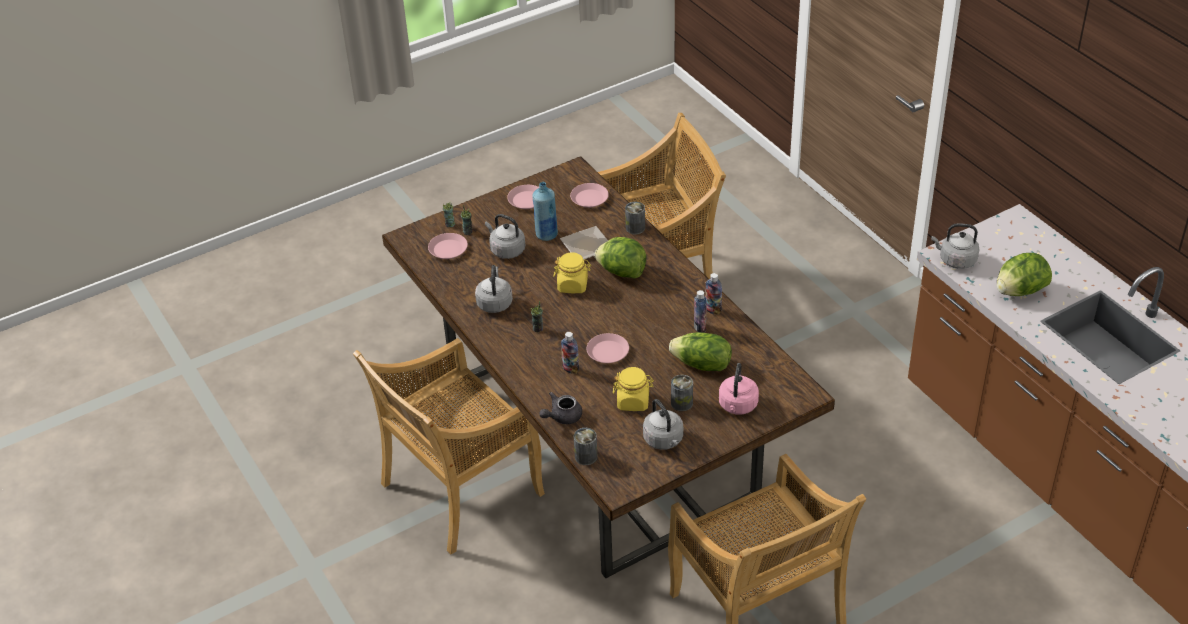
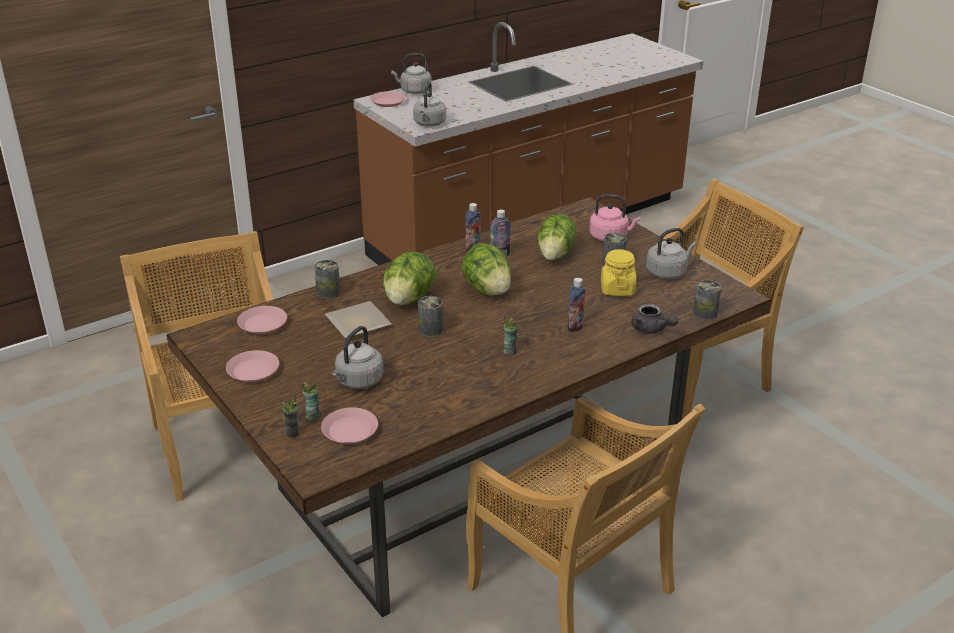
camera: 95 degrees left, 10 degrees down
grey kettle [475,265,513,313] -> grey kettle moved to [391,53,432,94]
blue bottle [533,182,558,241] -> none
yellow jar [553,252,591,293] -> can [418,296,443,337]
pink plate [586,333,629,363] -> pink plate moved to [370,91,406,107]
lettuce [997,253,1052,296] -> lettuce moved to [462,243,511,296]

